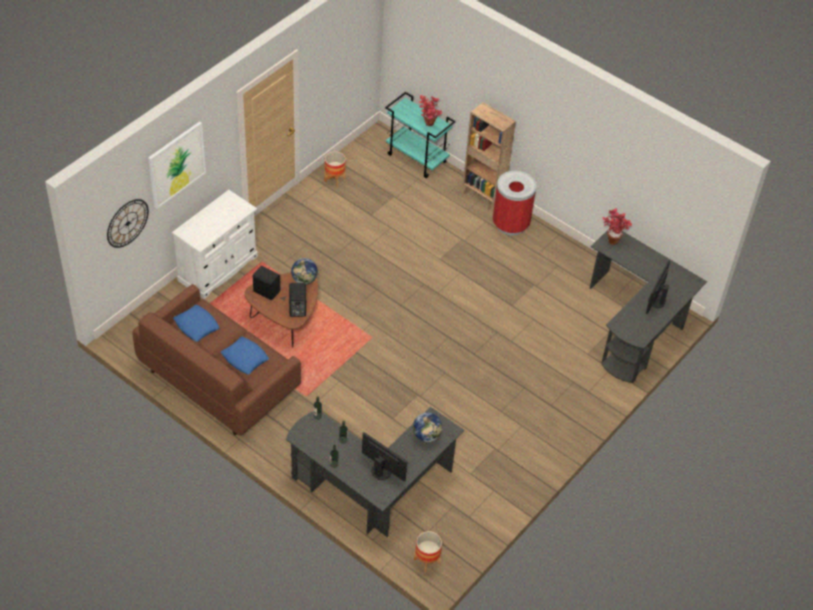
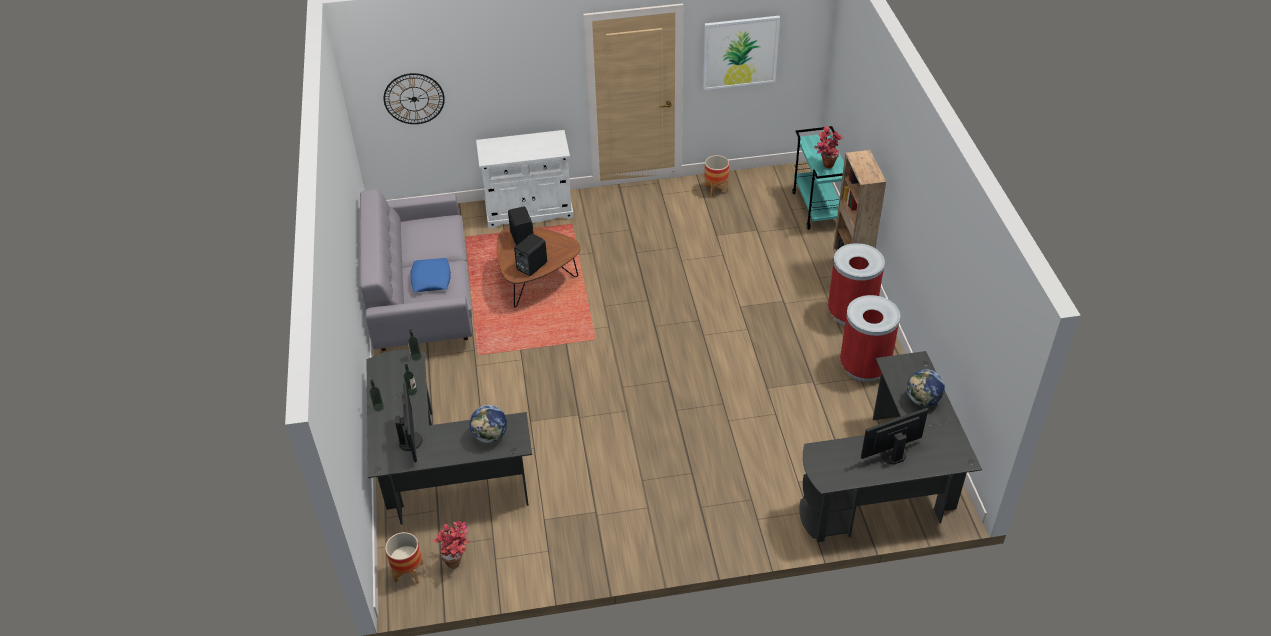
camera: 45 degrees right, 5 degrees down
brown sofa [132,284,301,435] -> grey sofa [360,189,472,351]
picture [148,121,206,209] -> picture moved to [703,16,780,90]
blue pillow [174,305,219,342] -> none
globe [291,258,318,285] -> globe moved to [907,369,945,406]
potted plant [603,208,632,245] -> potted plant moved to [433,520,471,569]
none -> red trash can [840,295,900,382]

